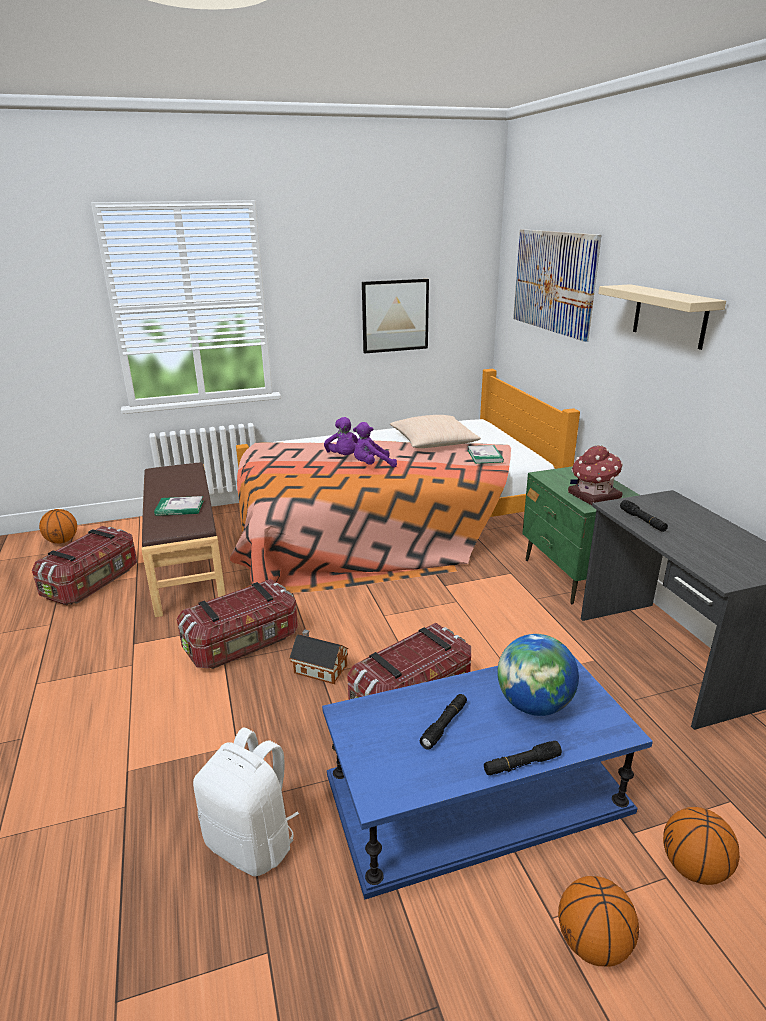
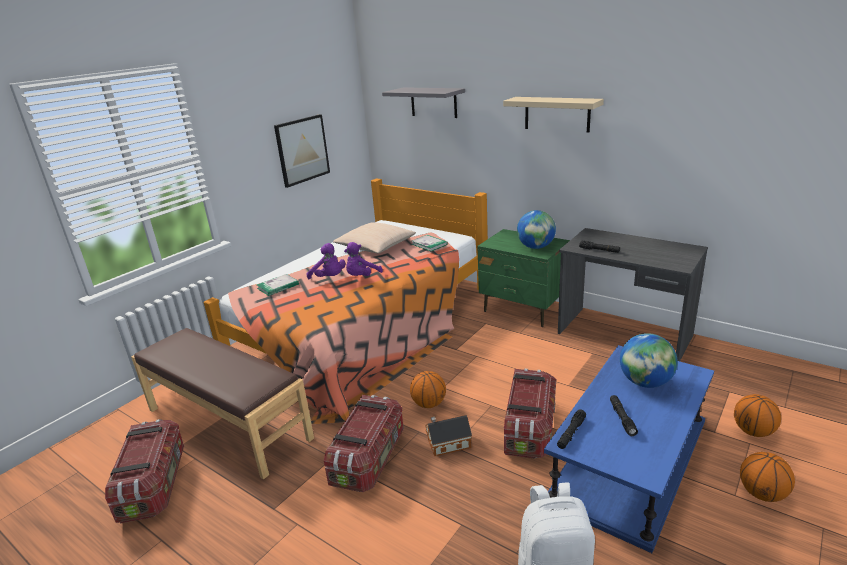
camera: 35 degrees left, 0 degrees up
basketball [39,509,77,544] -> basketball moved to [410,371,446,408]
book [154,496,203,516] -> book moved to [257,274,299,296]
black flashlight [484,741,562,775] -> black flashlight moved to [557,410,586,449]
picture [513,229,602,342] -> grey shelf [382,87,465,118]
toy house [568,445,623,505] -> globe [517,210,556,249]

